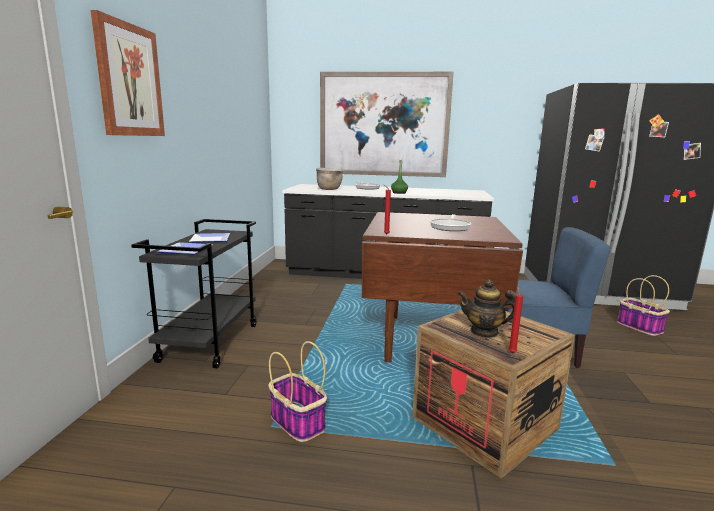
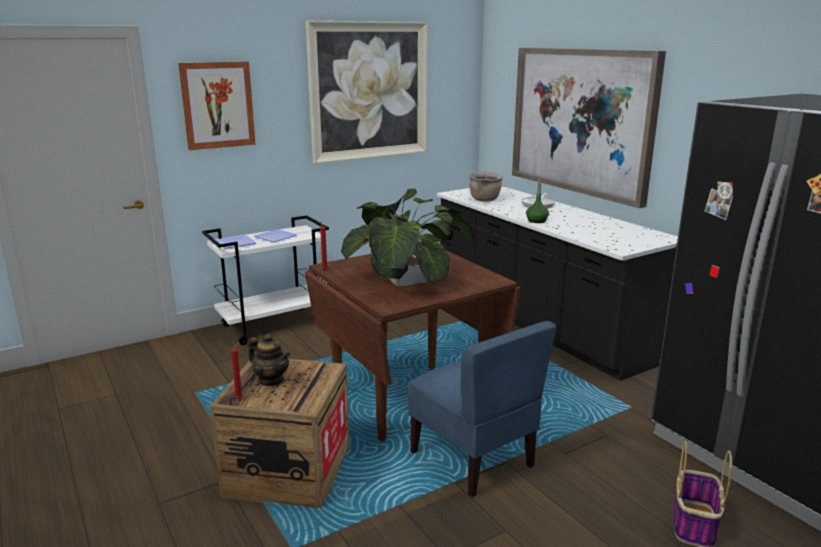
camera: 50 degrees right, 5 degrees up
black cart [131,219,257,369] -> white cart [202,215,329,345]
basket [268,341,327,442] -> none
frying pan [430,214,471,231] -> potted plant [341,189,475,287]
teapot [457,280,516,338] -> teapot turned 150 degrees clockwise [248,334,290,386]
none -> picture [306,21,428,164]

